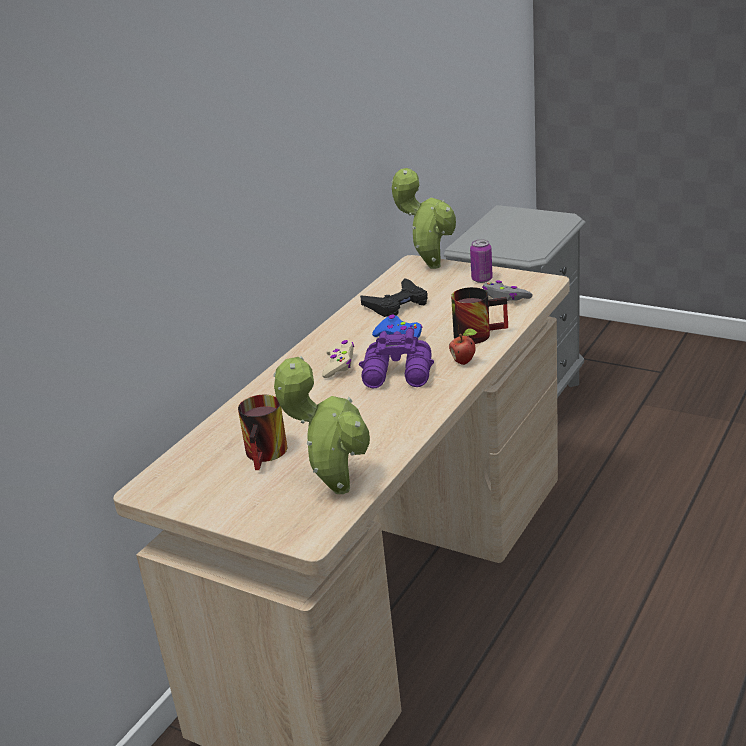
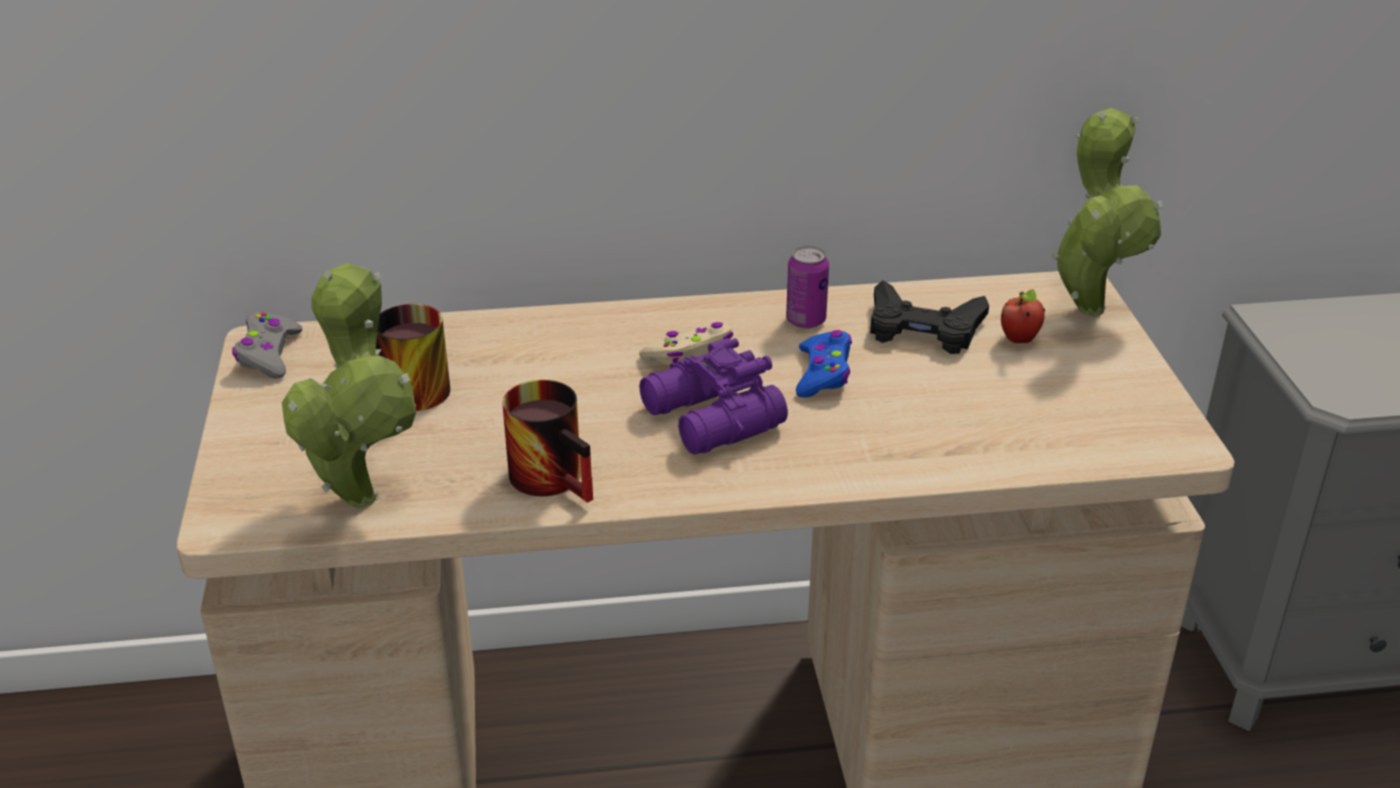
camera: 50 degrees right, 5 degrees up
apple [449,328,477,365] -> apple moved to [1001,289,1045,343]
mug [451,287,508,344] -> mug moved to [502,380,593,503]
can [470,239,493,283] -> can moved to [786,246,829,329]
grey game controller [482,281,533,301] -> grey game controller moved to [232,311,302,378]

